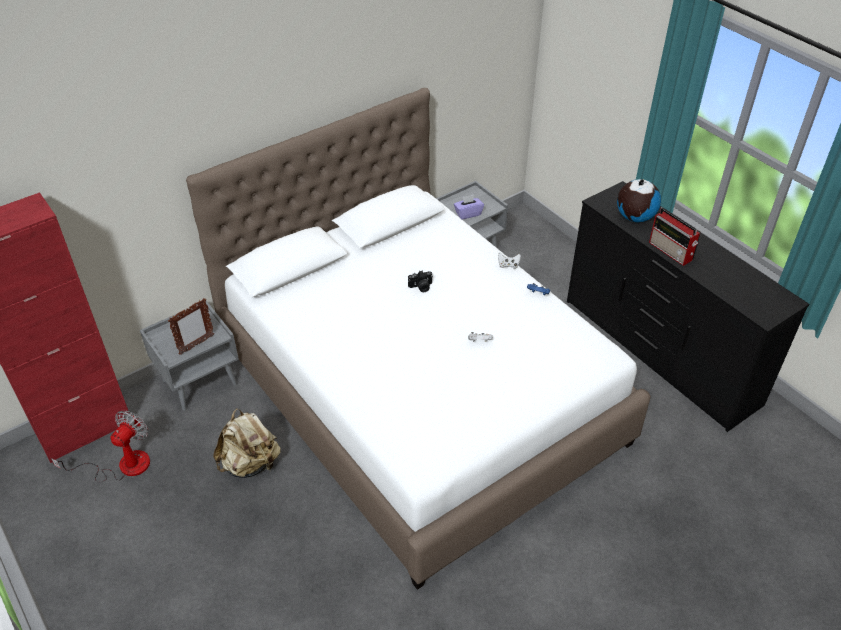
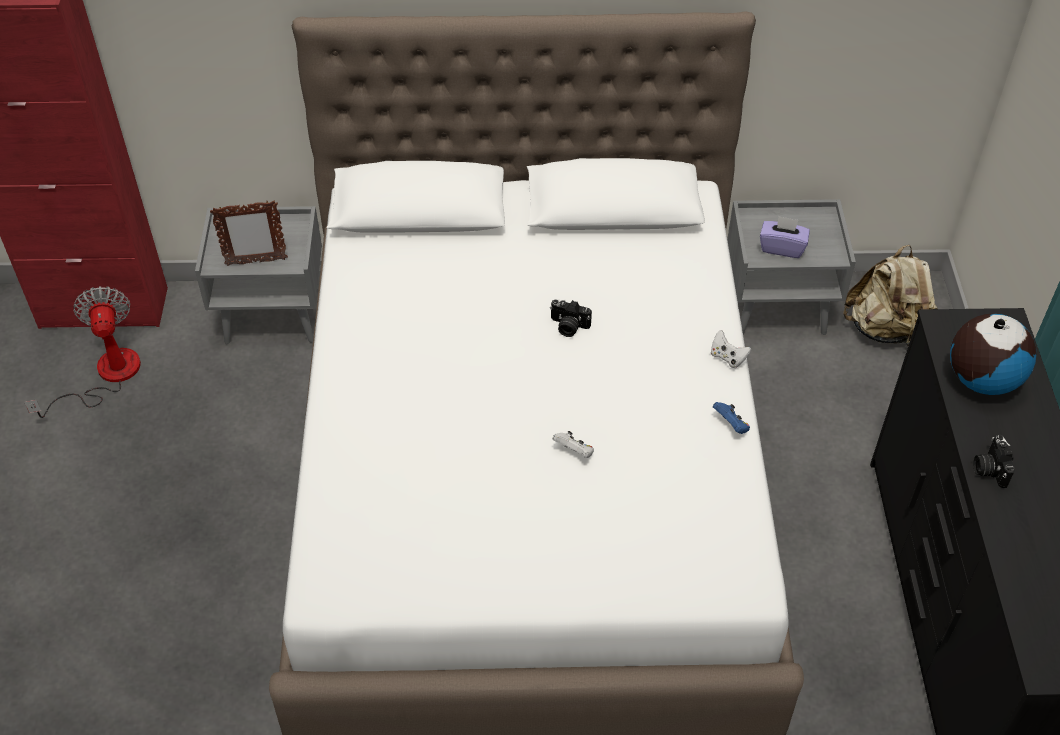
camera: 35 degrees right, 5 degrees up
fan [51,410,150,482] -> fan turned 75 degrees counterclockwise [24,286,141,418]
beige backpack [213,408,281,478] -> beige backpack moved to [843,245,938,349]
radio [649,207,701,266] -> camera [974,435,1015,488]

